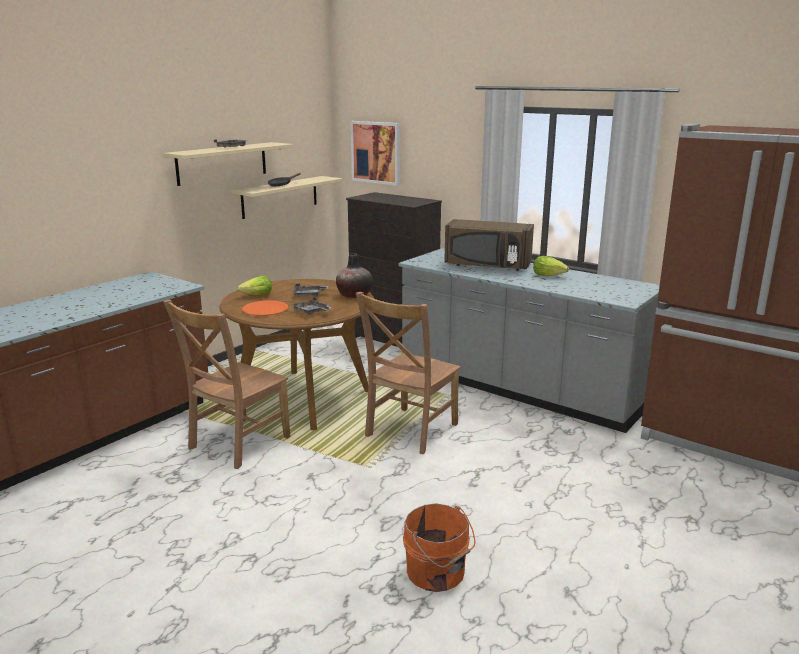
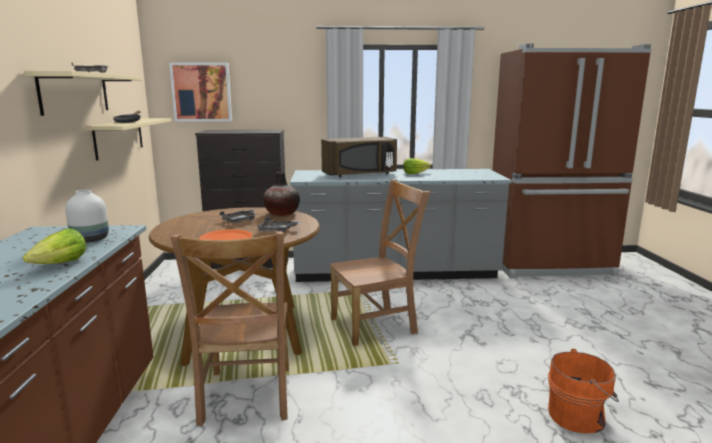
camera: 40 degrees left, 5 degrees down
lettuce [237,275,272,295] -> lettuce moved to [23,229,86,264]
brown chair [356,292,461,454] -> brown chair turned 105 degrees counterclockwise [330,179,430,346]
none -> white vase [65,190,109,243]

